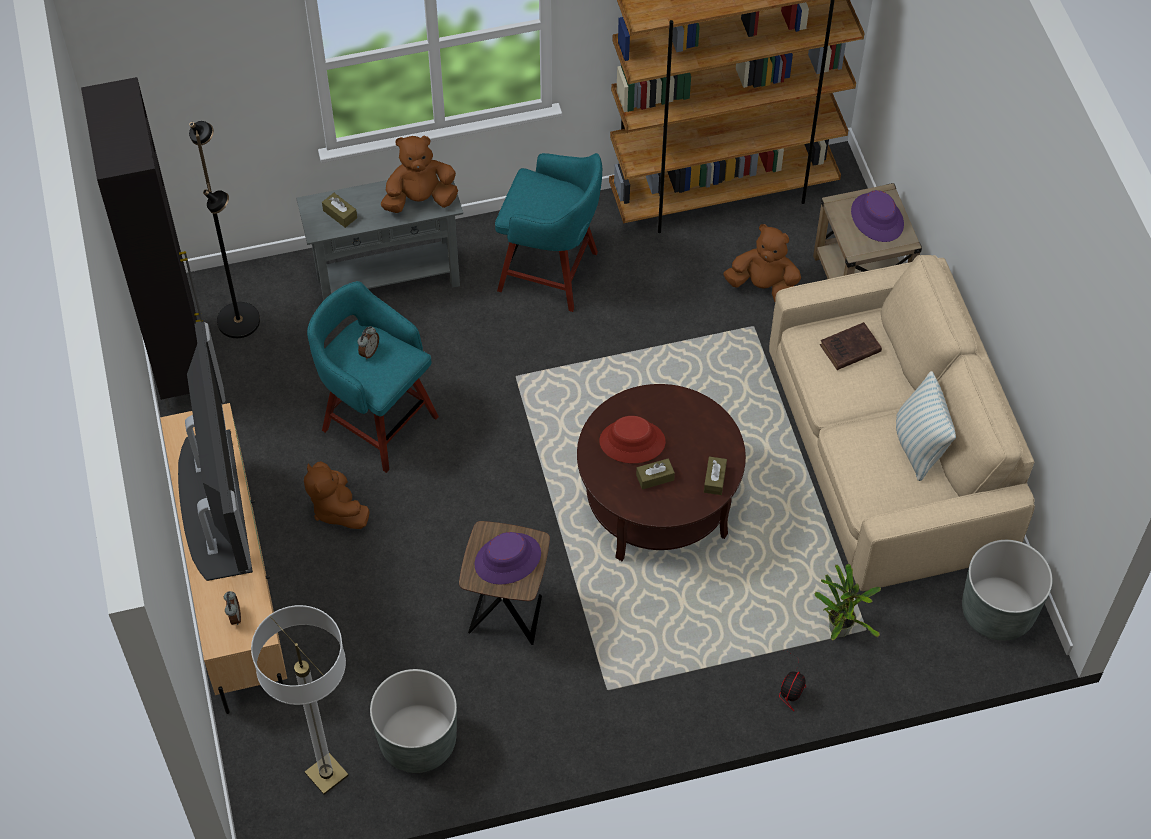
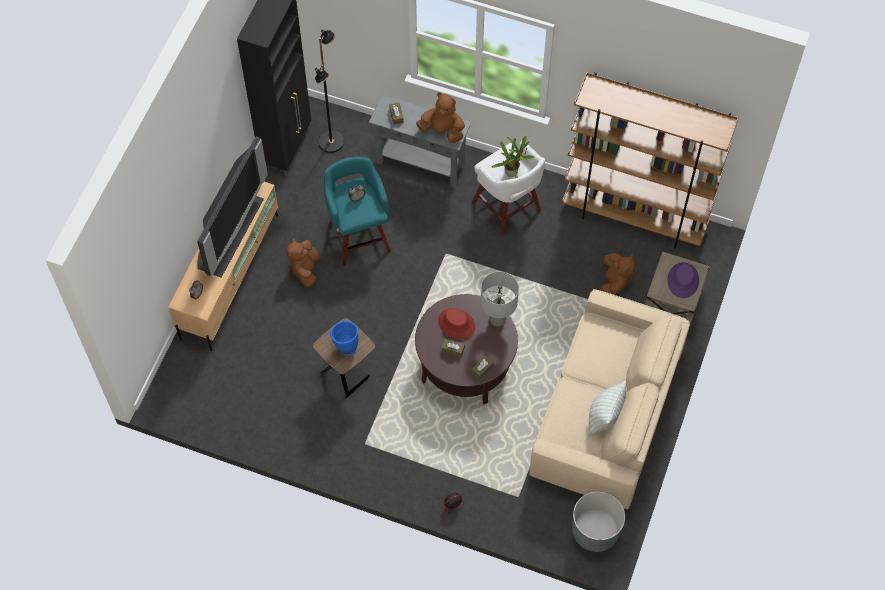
camera: 35 degrees right, 5 degrees up
floor lamp [251,605,349,795] -> none
grey planter [370,669,457,773] -> none
purple hat [474,532,541,585] -> blue vase [330,321,359,356]
turquoise stool [495,153,602,312] -> white stool [472,141,545,236]
brown plush toy [723,224,801,302] -> brown plush toy turned 45 degrees clockwise [600,253,635,295]
potted plant [815,564,881,640] -> potted plant moved to [492,136,534,178]
brown book [820,322,882,370] -> none
none -> grey table lamp [480,271,519,326]

